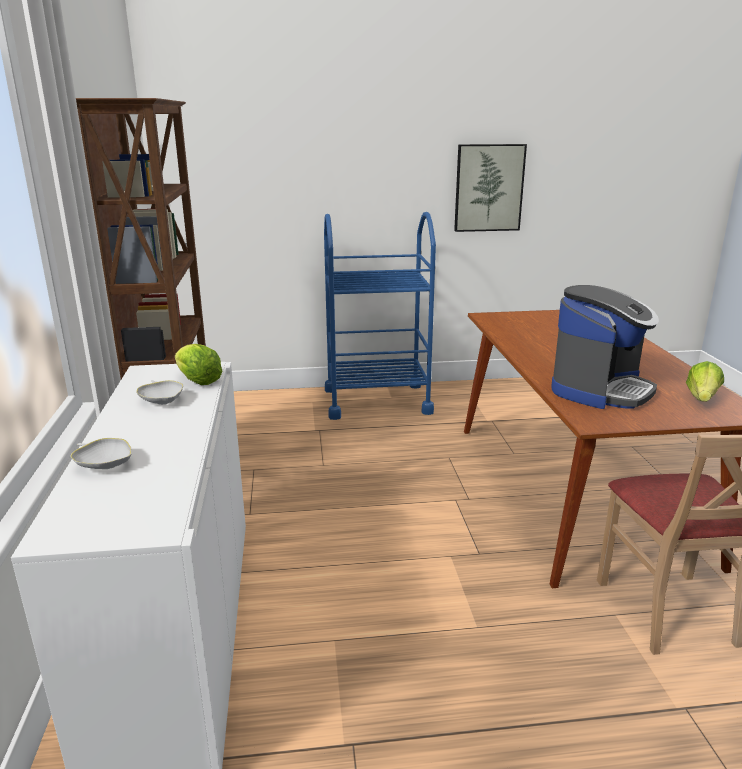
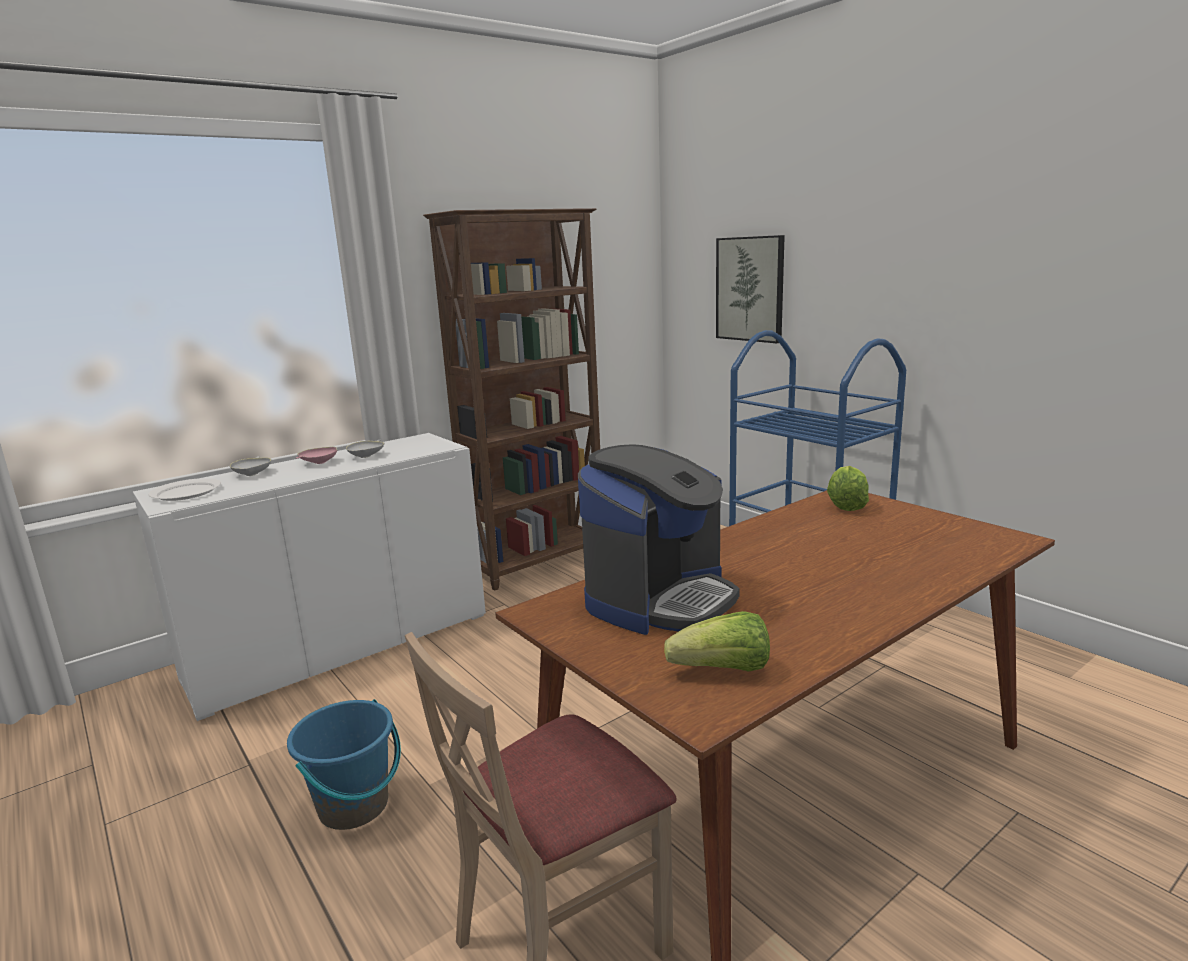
camera: 60 degrees right, 5 degrees down
lettuce [175,344,223,385] -> lettuce moved to [827,466,869,511]
picture [454,144,527,232] -> picture moved to [716,235,785,343]
coffee machine [551,285,659,409] -> coffee machine turned 60 degrees counterclockwise [578,444,739,635]
none -> white plate [148,478,221,501]
none -> blue bucket [287,699,401,830]
none -> pink bowl [296,447,337,464]

